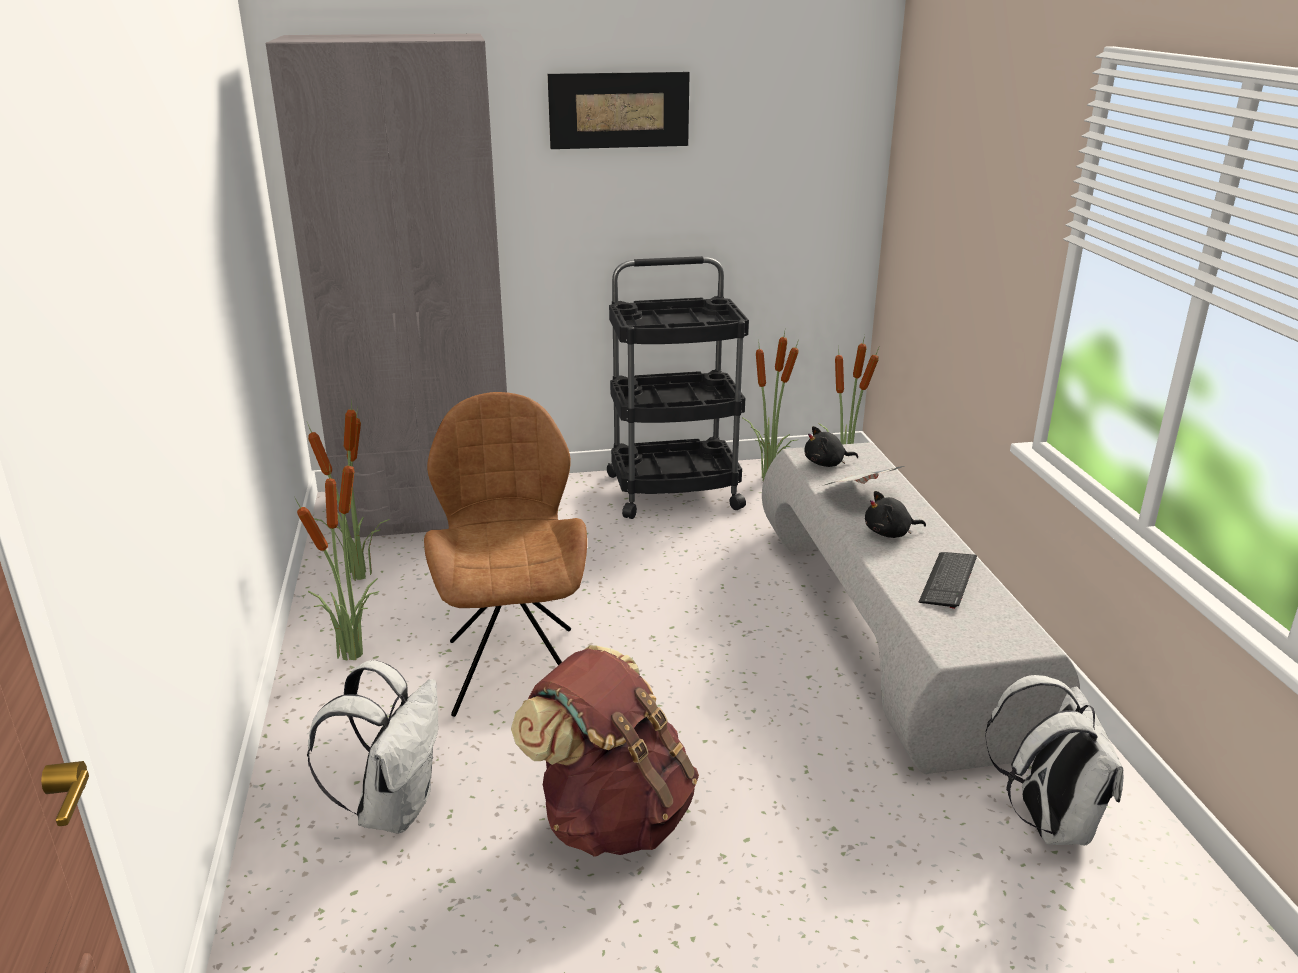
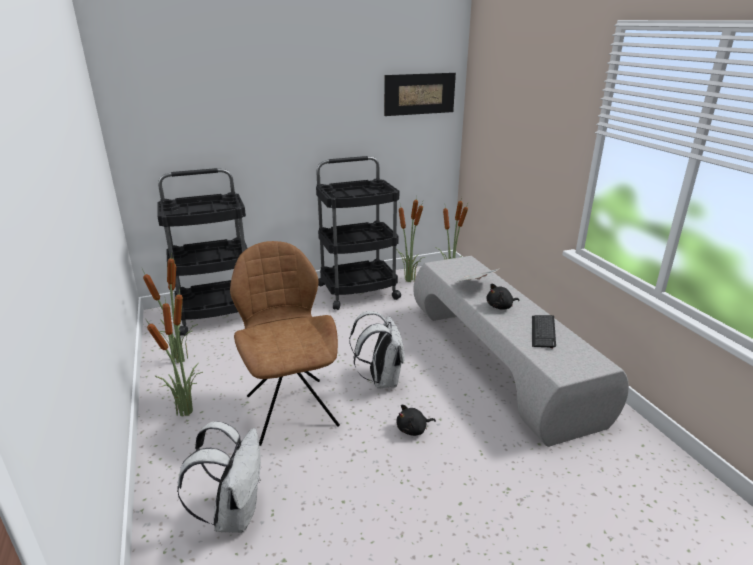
camera: 10 degrees left, 0 degrees up
grey wardrobe [266,34,507,538] -> black cart [157,168,247,336]
brown backpack [511,645,699,856] -> none
picture [548,72,690,149] -> picture moved to [384,73,456,116]
black plush toy [804,426,858,467] -> black plush toy moved to [396,405,436,436]
white backpack [985,675,1123,846] -> white backpack moved to [349,311,405,388]

